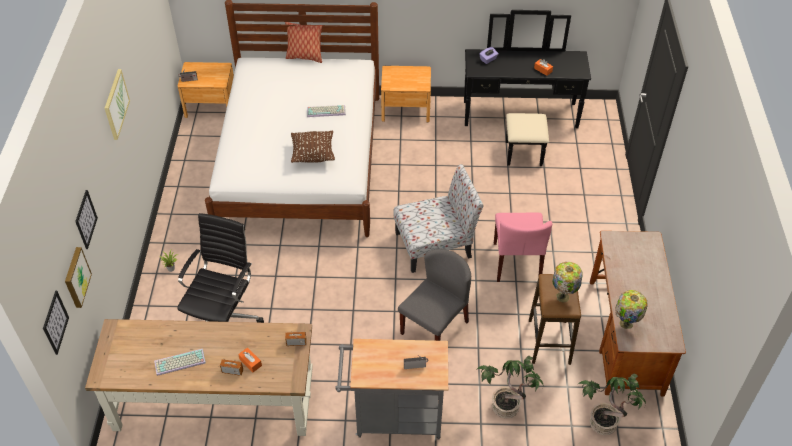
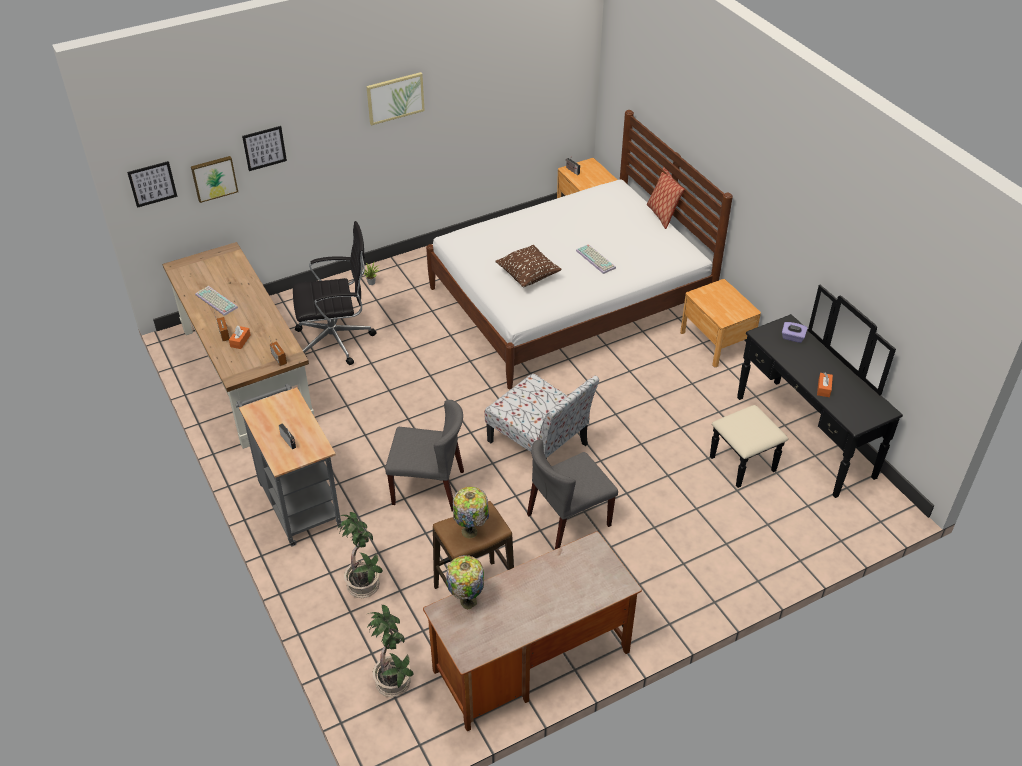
camera: 60 degrees right, 5 degrees down
pink chair [494,213,552,282] -> grey chair [527,440,618,549]

